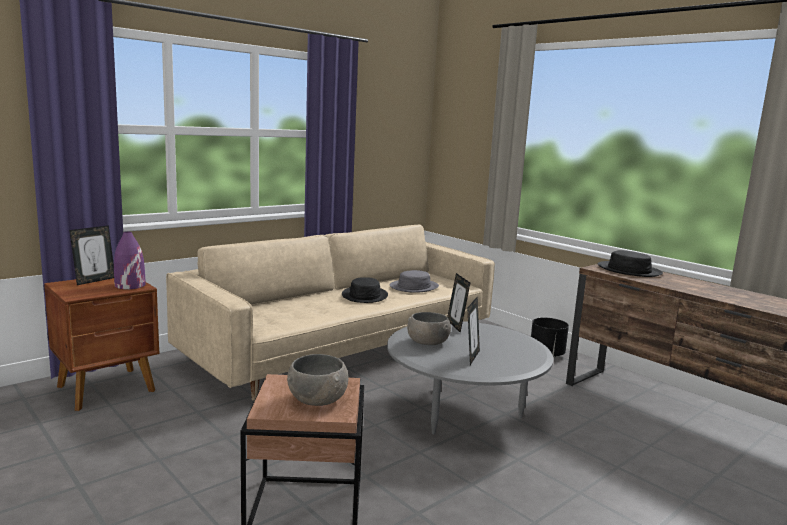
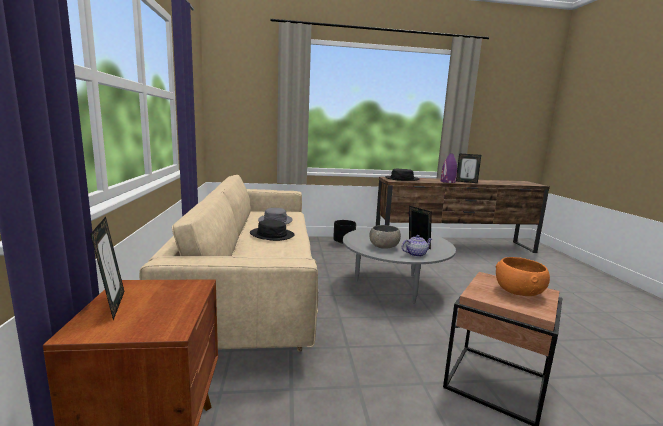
camera: 55 degrees left, 0 degrees up
purple vase [114,232,145,289] -> purple vase moved to [441,154,457,183]
grey bowl [287,354,349,406] -> orange bowl [496,257,550,296]
picture frame [447,273,470,333] -> picture frame moved to [456,153,481,183]
none -> teapot [402,235,432,257]

